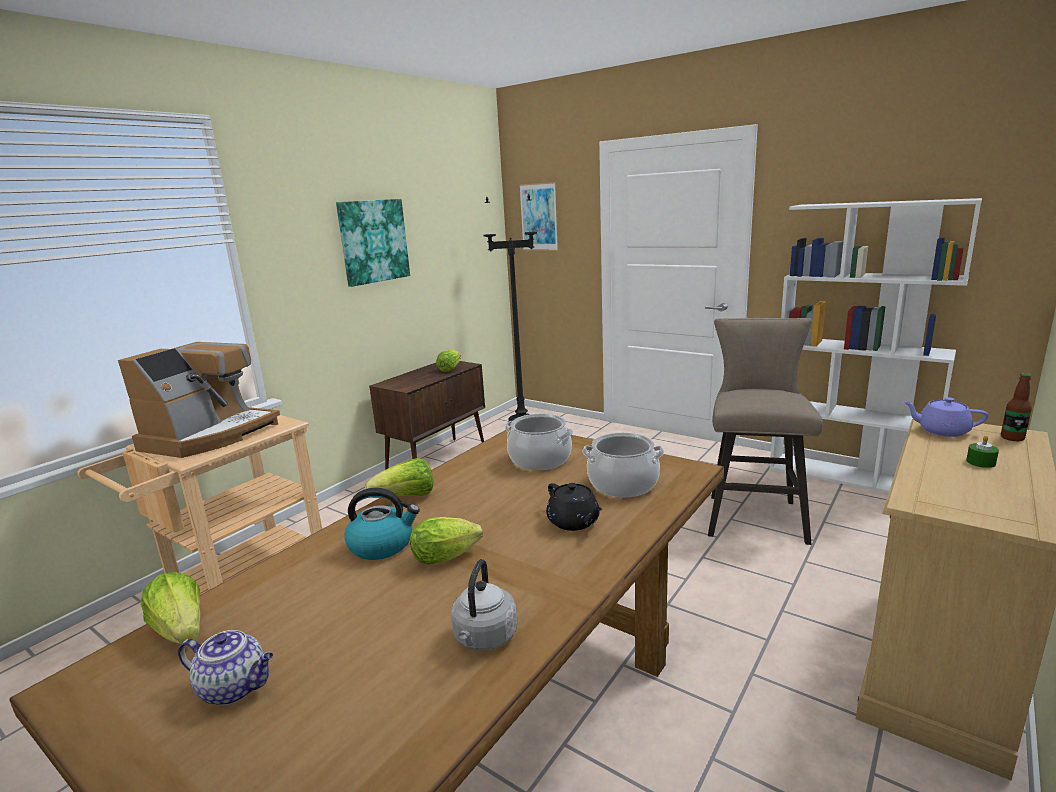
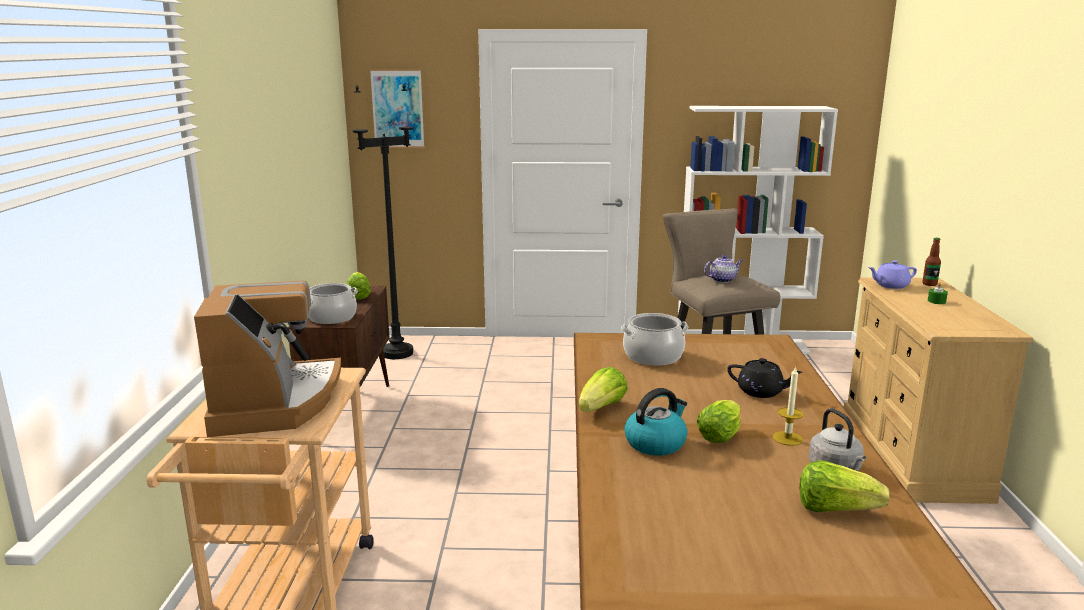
camera: 35 degrees left, 0 degrees up
lettuce [141,572,201,645] -> lettuce moved to [800,460,890,512]
teapot [178,630,274,705] -> teapot moved to [704,255,743,283]
picture [336,199,410,287] -> none
cooking pot [582,432,664,497] -> cooking pot moved to [309,283,358,324]
none -> candle [773,366,804,446]

